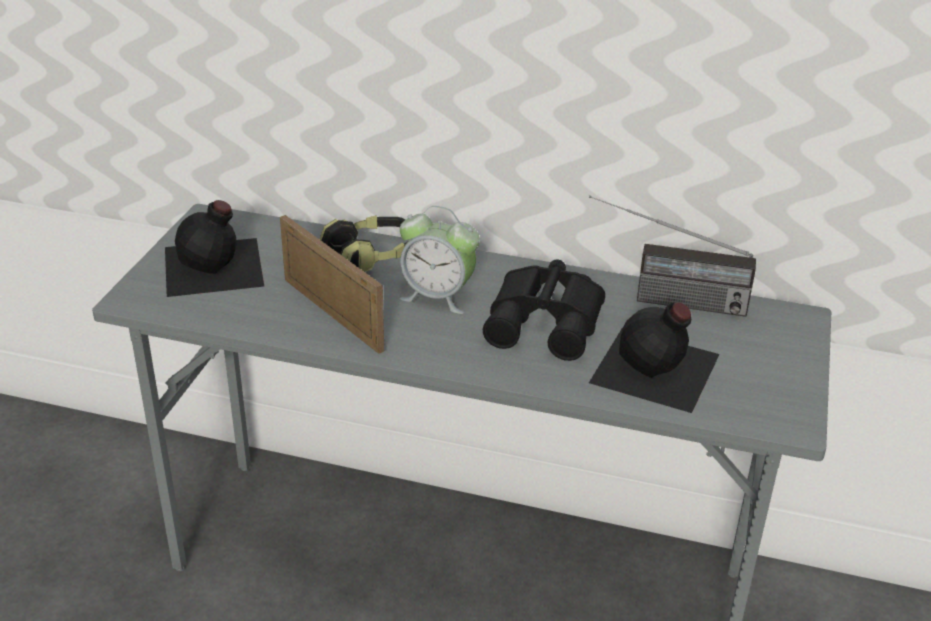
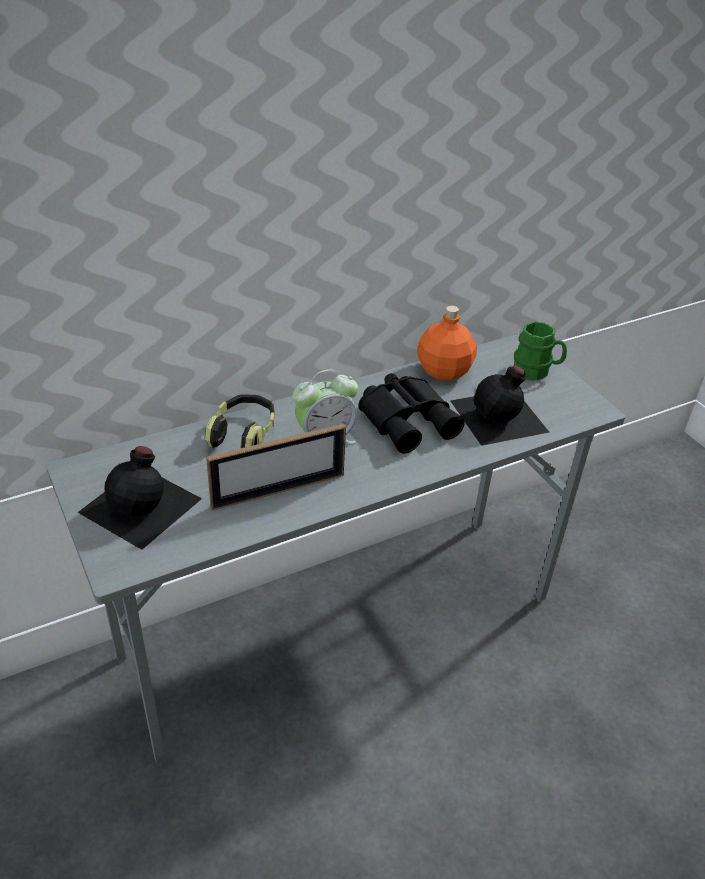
camera: 45 degrees left, 5 degrees up
picture frame [280,215,384,354] -> picture frame turned 150 degrees clockwise [206,424,346,511]
radio [589,196,756,317] -> orange bottle [417,306,477,381]
none -> green mug [514,321,567,381]

